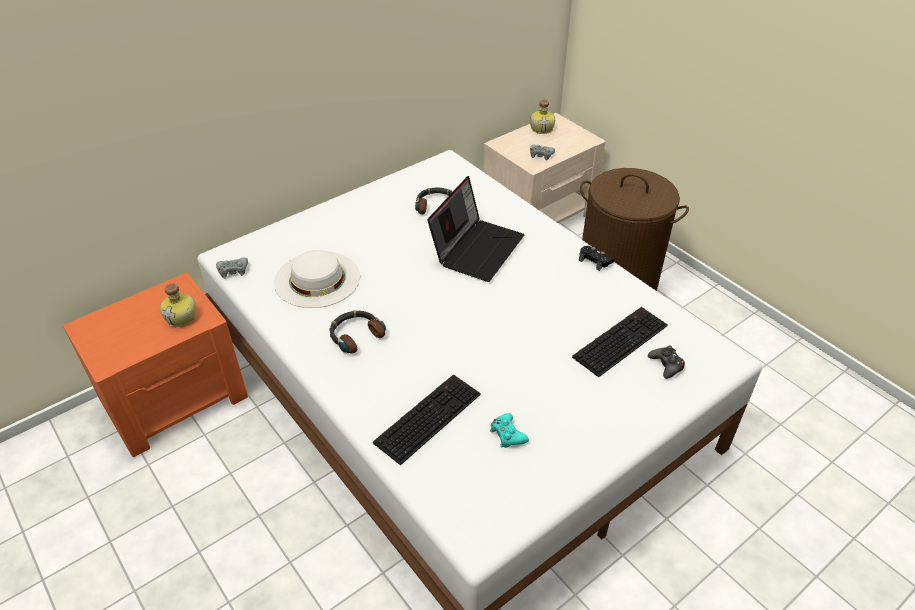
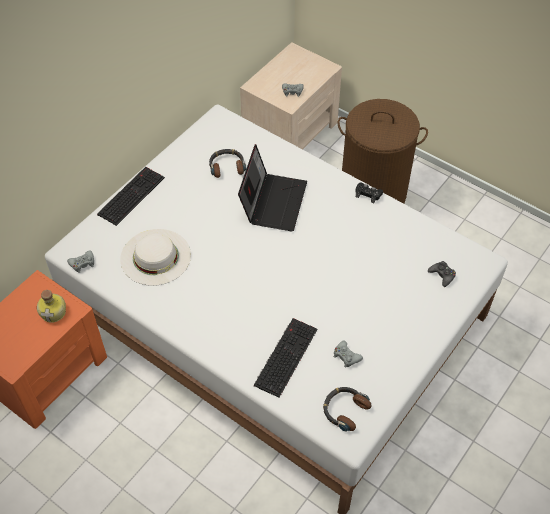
camera: 15 degrees left, 10 degrees up
headphones [330,310,386,354] -> headphones moved to [323,387,372,432]
turquoise game controller [490,413,529,448] -> grey game controller [333,340,363,368]
bottle [530,99,555,134] -> none
keyboard [572,307,668,378] -> keyboard moved to [97,167,165,226]

